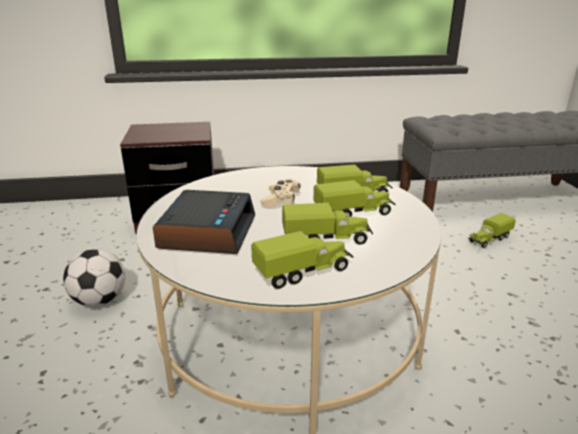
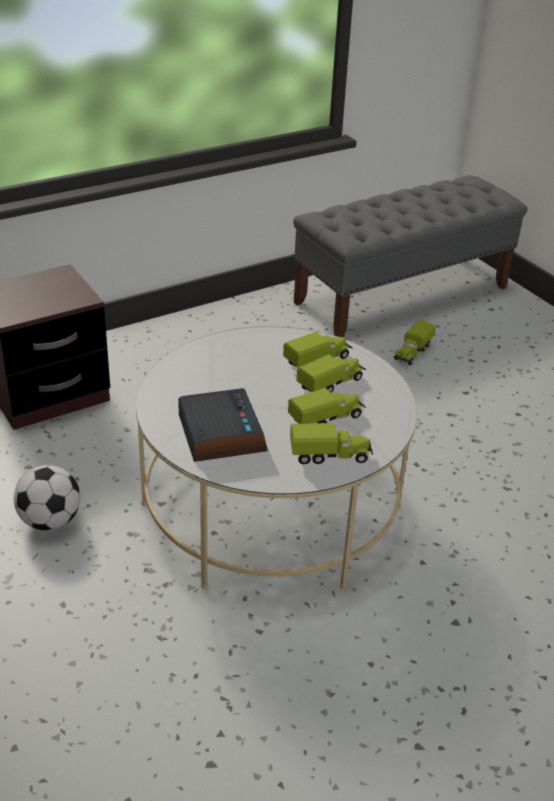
camera: 25 degrees left, 10 degrees up
toy truck [251,231,354,289] -> toy truck turned 45 degrees clockwise [290,423,373,464]
beige game controller [260,179,301,209] -> none

